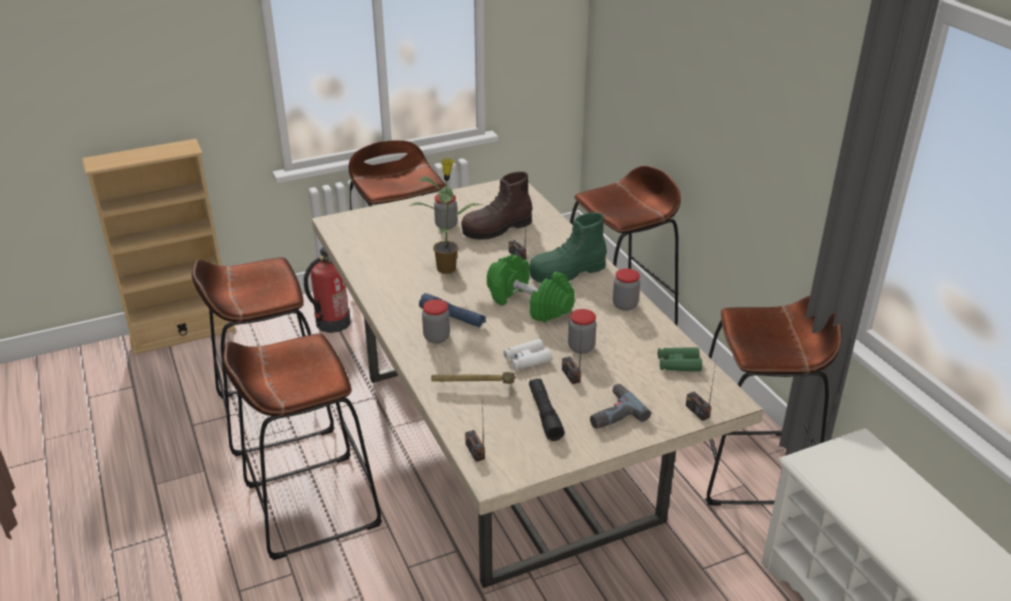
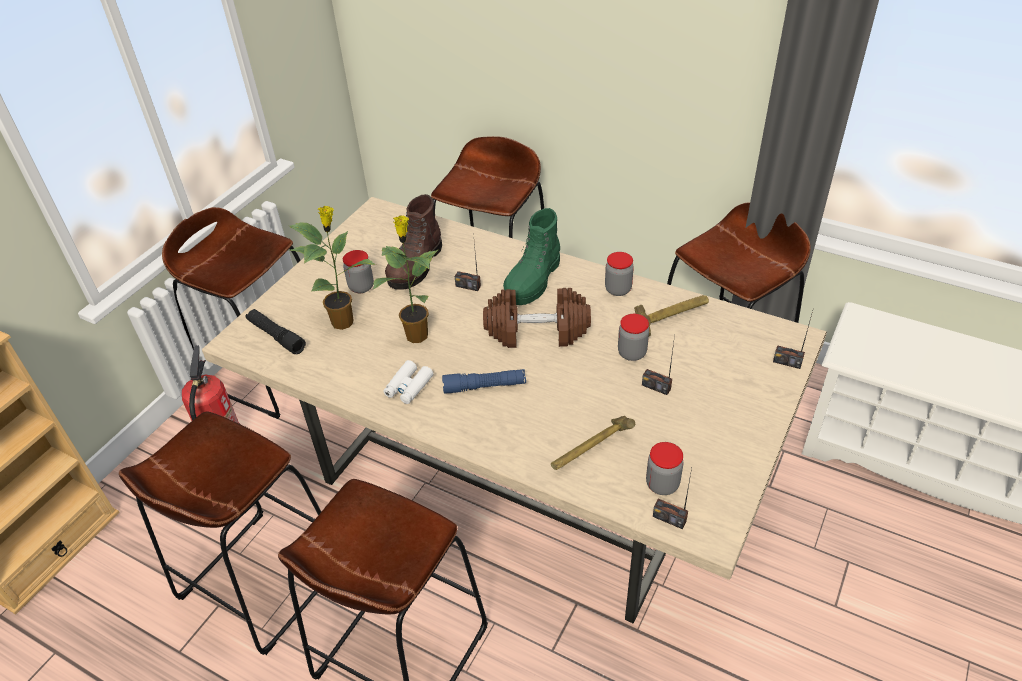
camera: 35 degrees left, 10 degrees up
jar [422,299,450,344] -> jar moved to [646,442,683,495]
green dumbbell [487,254,575,322] -> brown dumbbell [483,288,591,348]
white binoculars [503,339,552,370] -> white binoculars moved to [383,360,433,404]
black flashlight [529,378,565,441] -> black flashlight moved to [245,309,306,354]
power drill [590,384,651,429] -> none
green binoculars [658,347,702,371] -> none
none -> potted plant [288,205,376,330]
none -> hammer [634,295,709,336]

